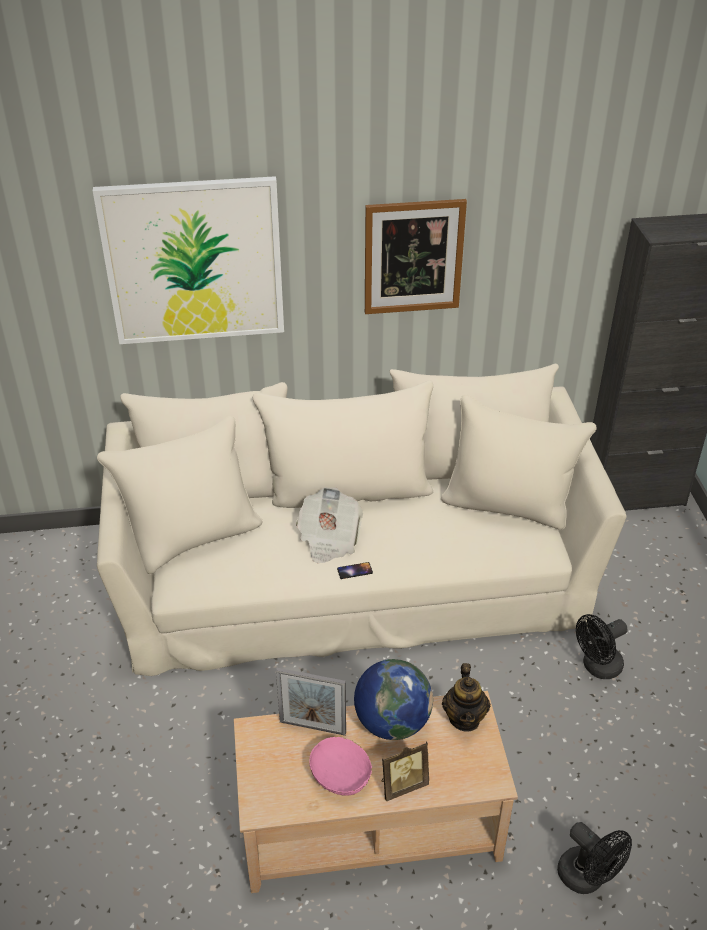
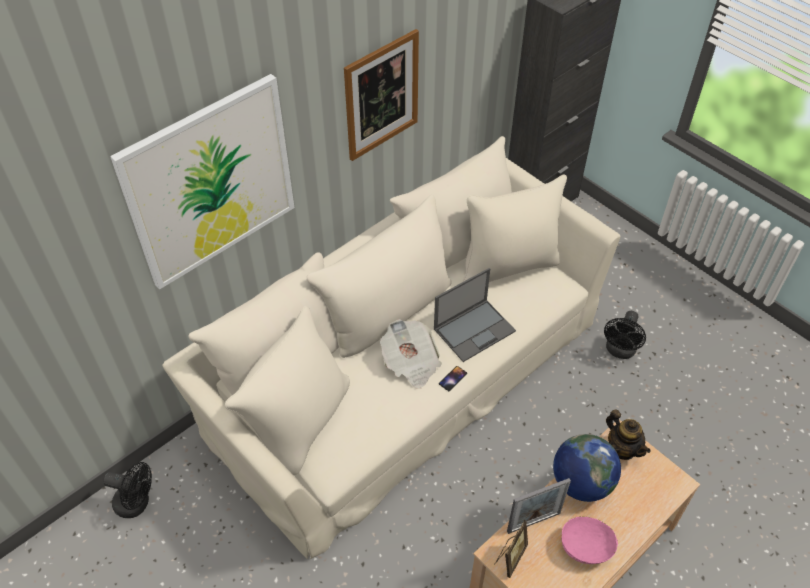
camera: 35 degrees left, 10 degrees up
picture frame [382,742,429,801] -> picture frame moved to [494,520,528,578]
black fan [557,822,632,894] -> black fan moved to [103,462,152,518]
none -> laptop [434,268,516,362]

